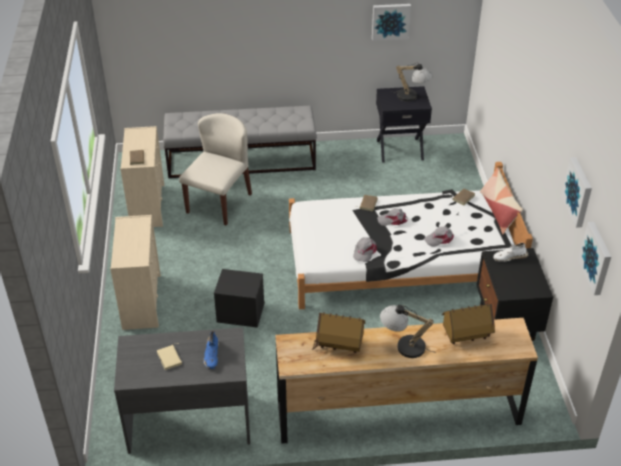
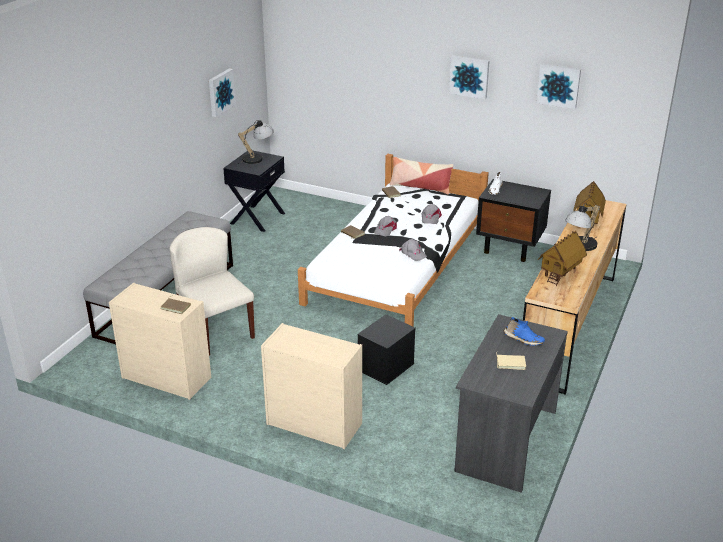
camera: 60 degrees left, 10 degrees down
picture [578,222,611,295] -> picture moved to [449,55,490,99]

